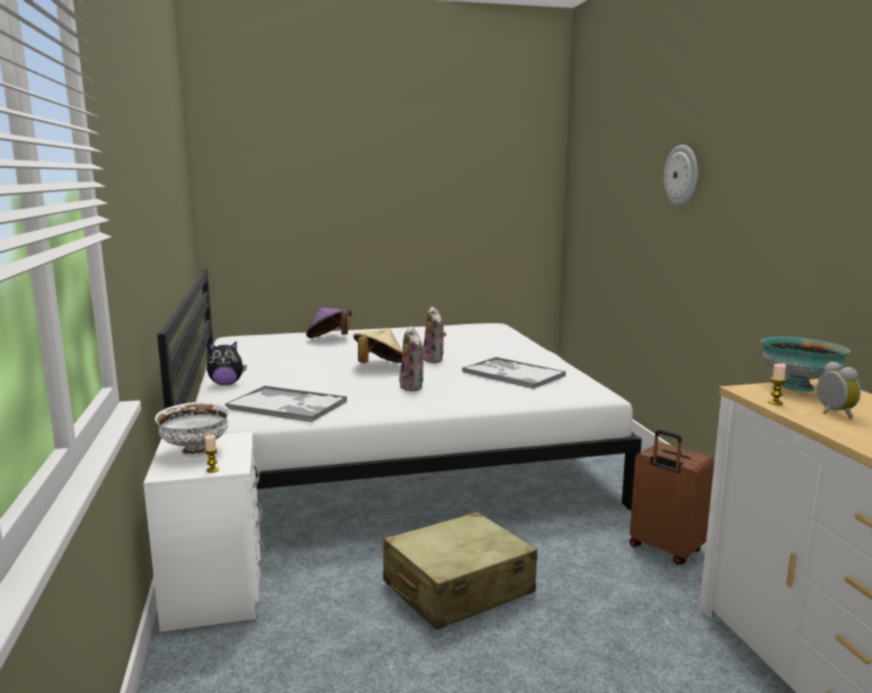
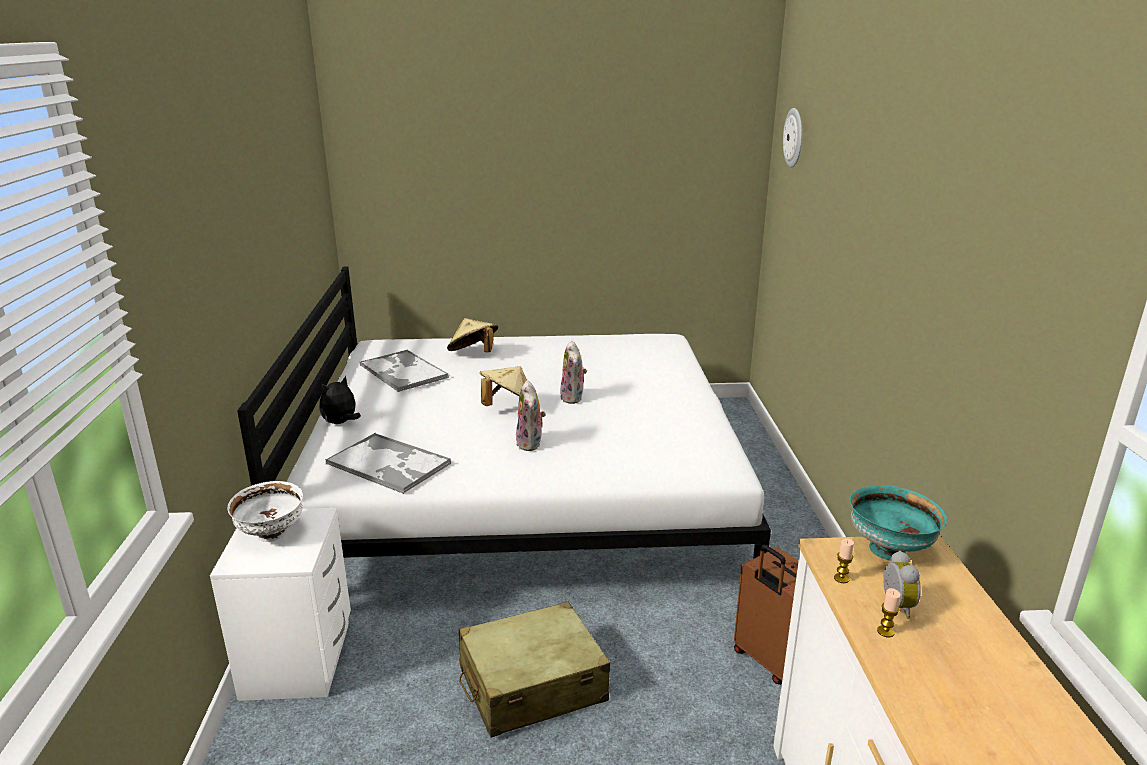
camera: 10 degrees right, 10 degrees up
candle [205,434,219,473] -> candle moved to [877,588,900,637]
plush toy [207,341,247,385] -> plush toy turned 135 degrees clockwise [319,376,361,424]
purple hat [306,307,352,338] -> beige hat [447,318,498,352]
tray [462,357,566,389] -> tray moved to [359,350,449,392]
wall clock [664,145,698,206] -> wall clock moved to [783,108,802,168]

